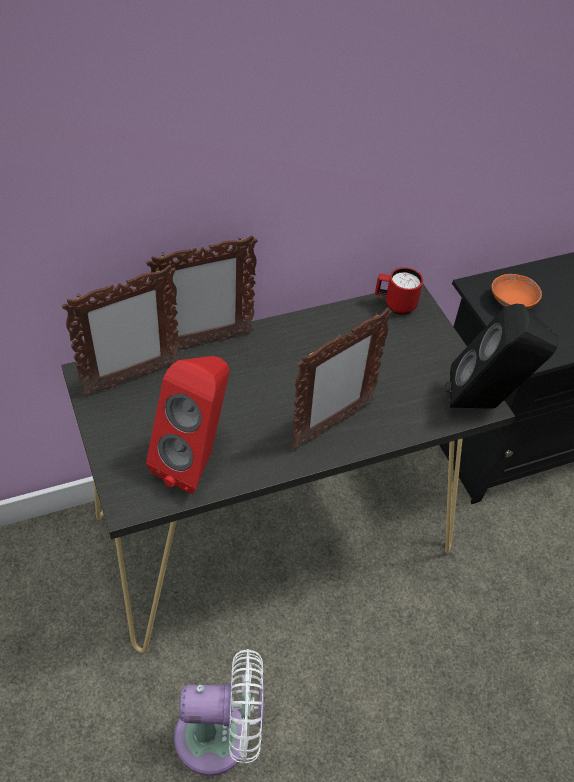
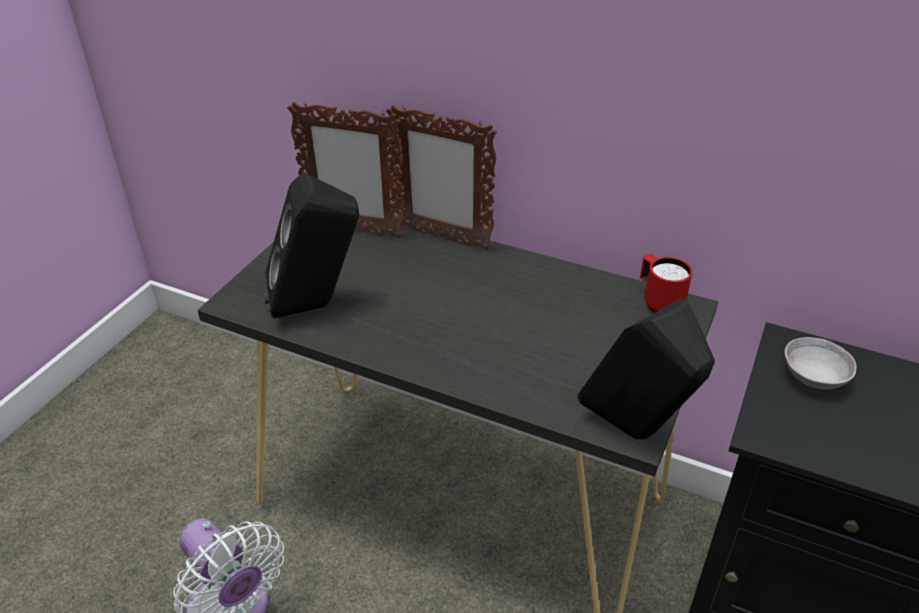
camera: 50 degrees right, 10 degrees down
red speaker [146,356,230,494] -> black speaker [263,173,359,319]
picture frame [291,308,392,450] -> none
orange bowl [491,274,542,309] -> grey bowl [784,337,856,389]

